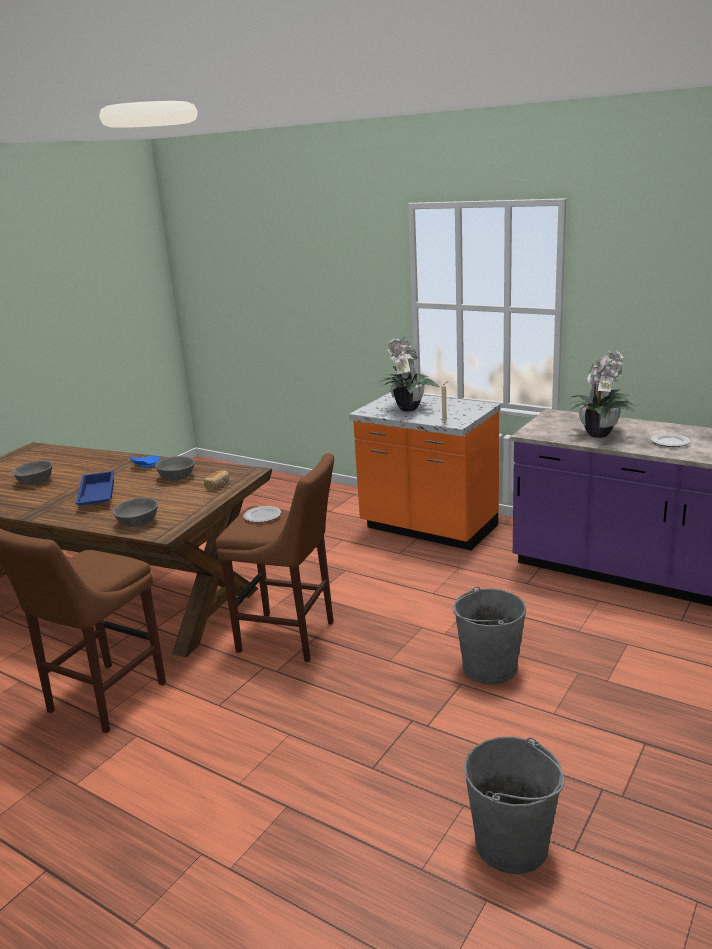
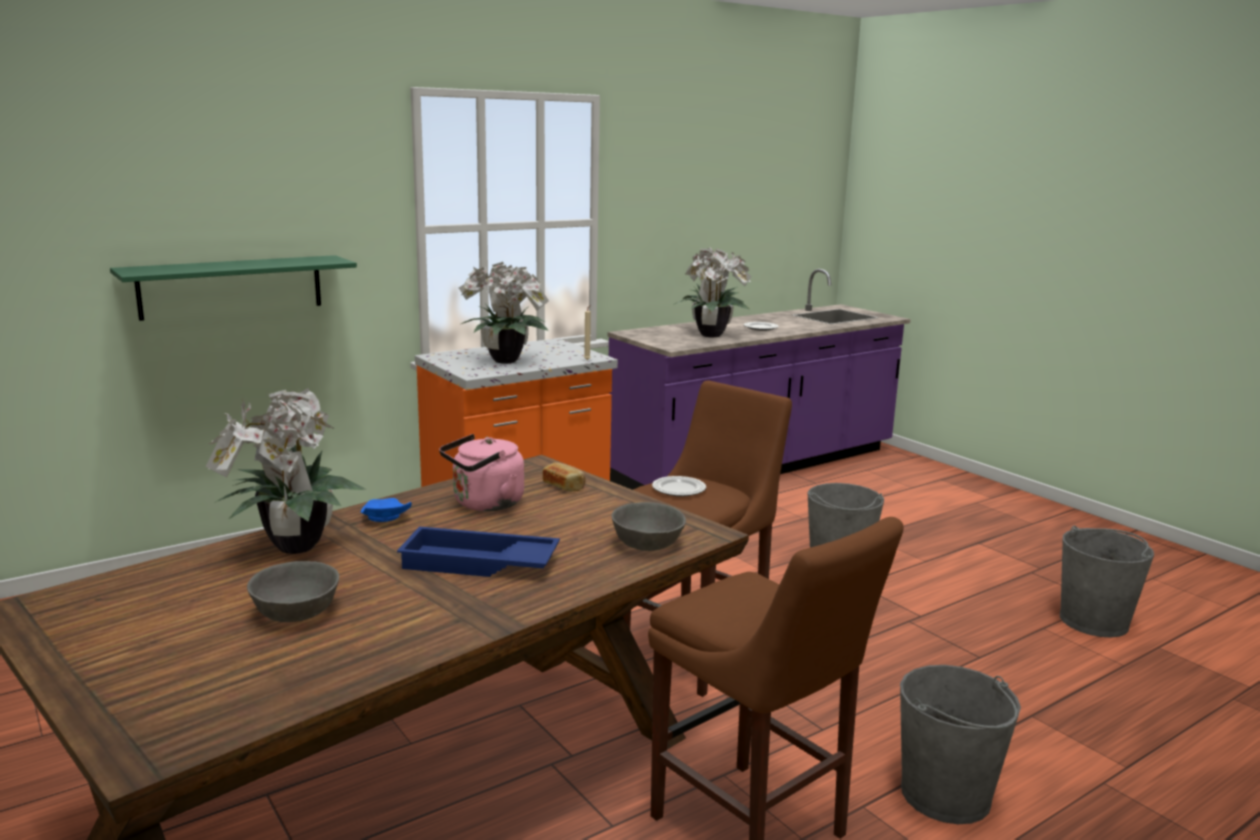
camera: 70 degrees left, 5 degrees down
grey bowl [155,456,195,481] -> pink kettle [439,434,524,511]
none -> green shelf [110,255,357,321]
none -> potted plant [205,388,366,554]
none -> grey bucket [900,665,1021,824]

